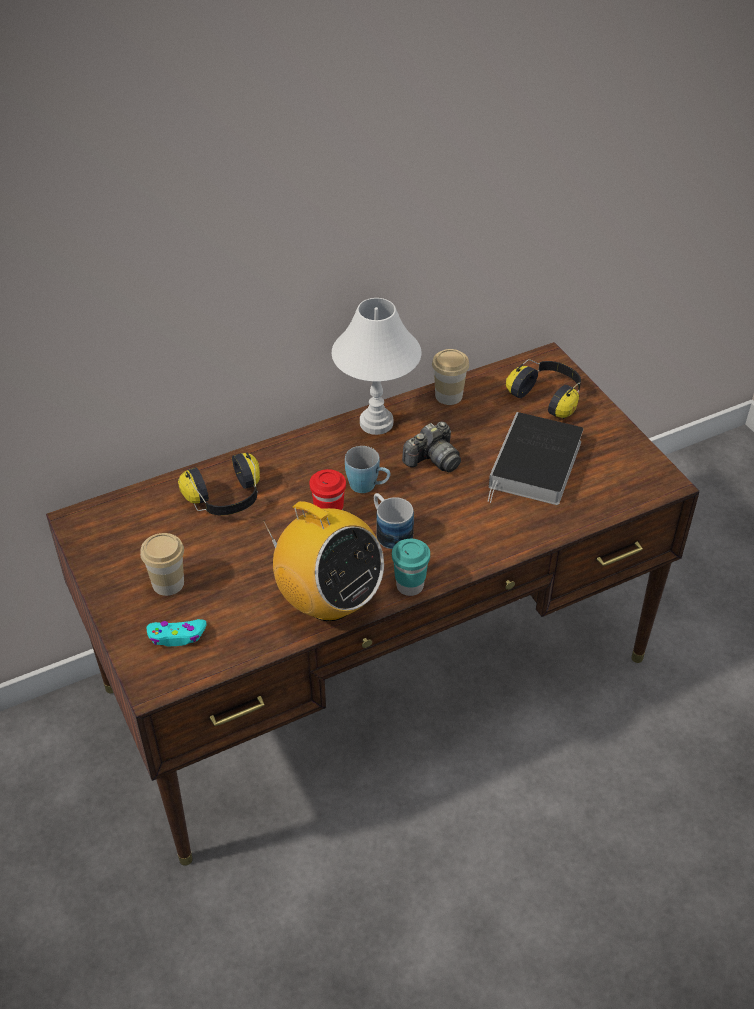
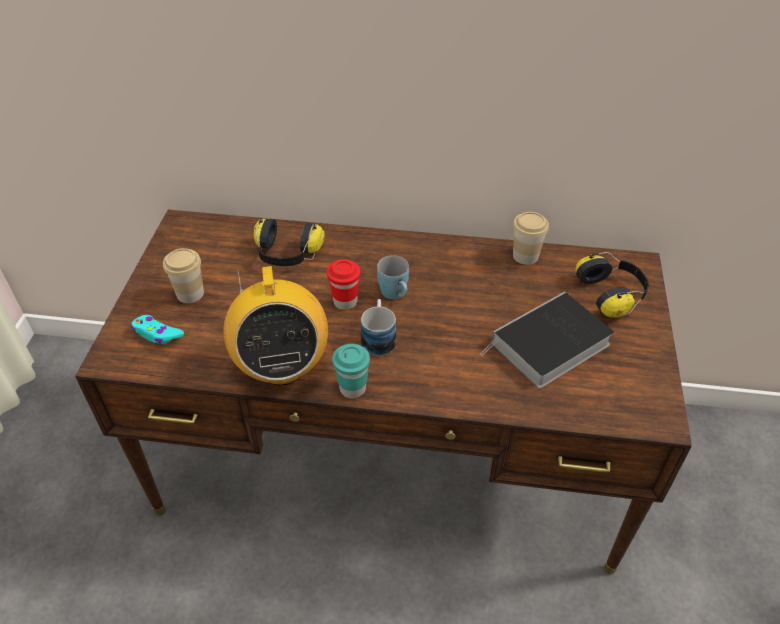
camera: 35 degrees right, 0 degrees up
white table lamp [332,298,421,435] -> none
camera [402,421,461,472] -> none

